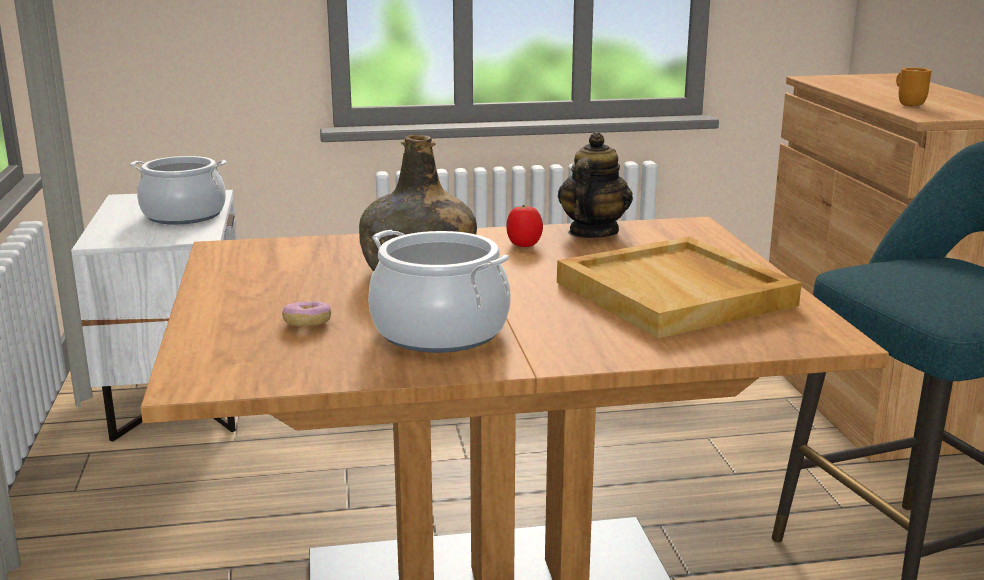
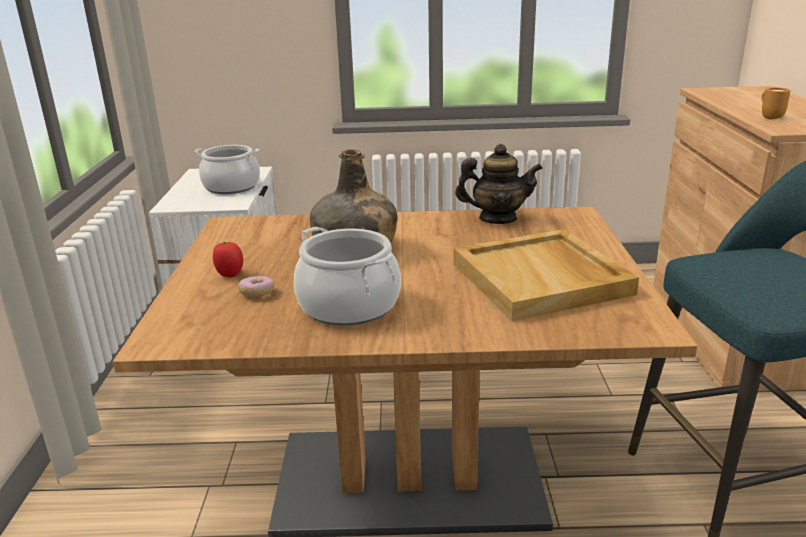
camera: 10 degrees right, 5 degrees up
tomato [506,205,543,247] -> tomato moved to [213,242,243,277]
teapot [558,132,633,238] -> teapot turned 60 degrees clockwise [455,144,543,224]

